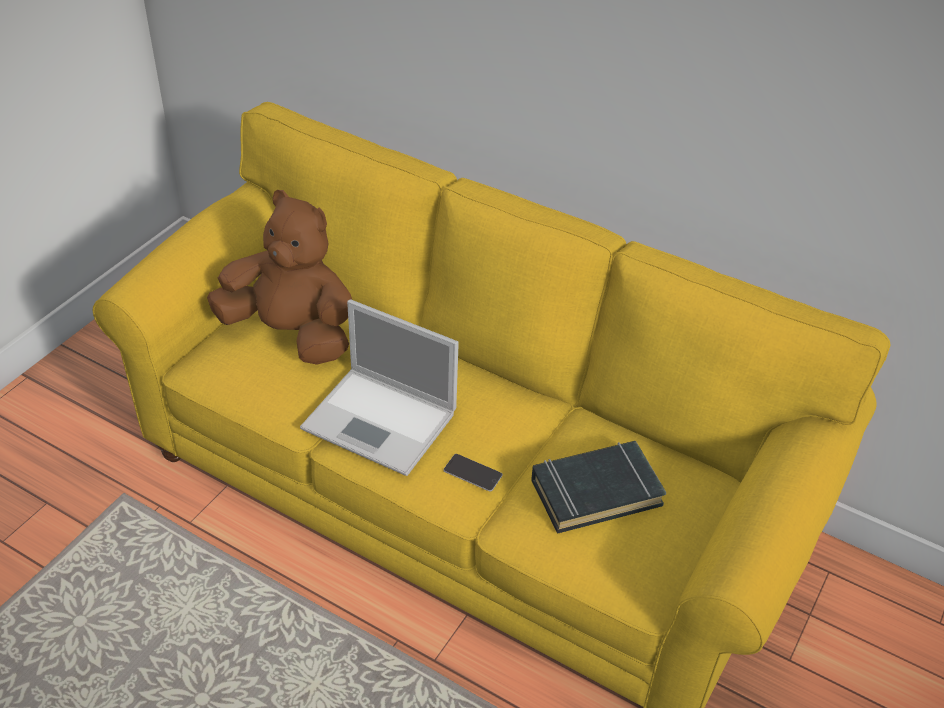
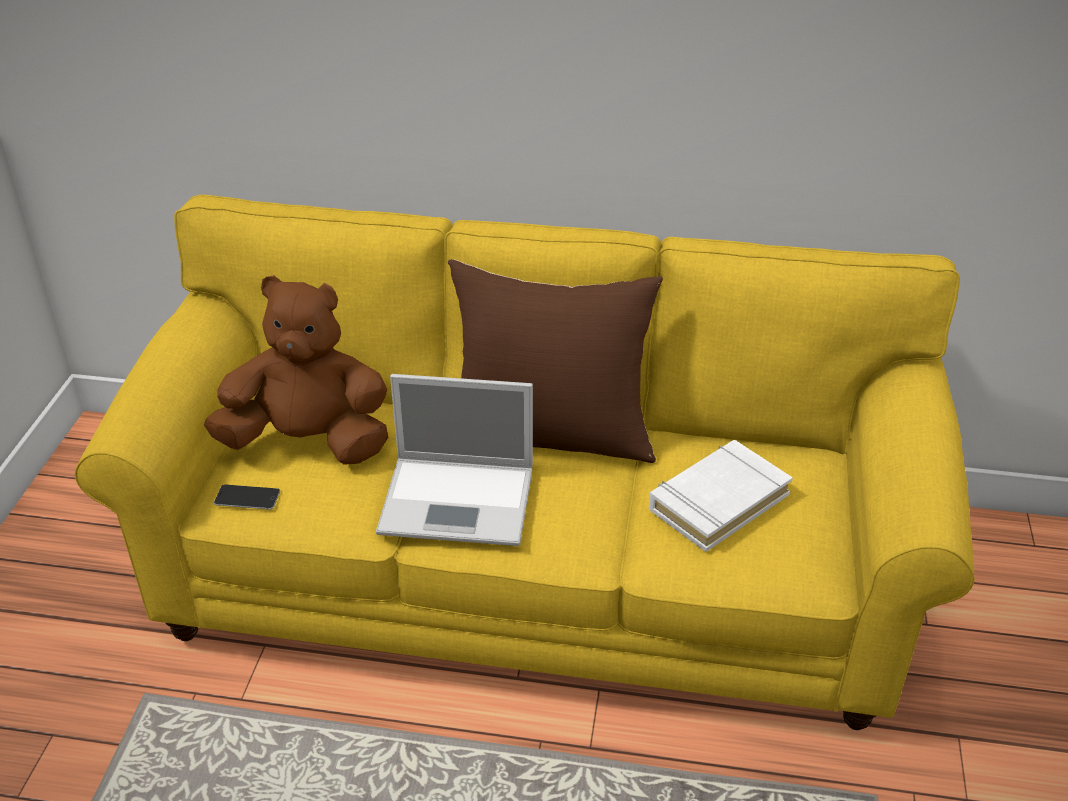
camera: 20 degrees left, 5 degrees down
phone [443,454,503,492] -> phone moved to [214,484,280,510]
black book [531,441,666,534] -> white book [649,440,793,552]
none -> brown pillow [448,259,663,463]

